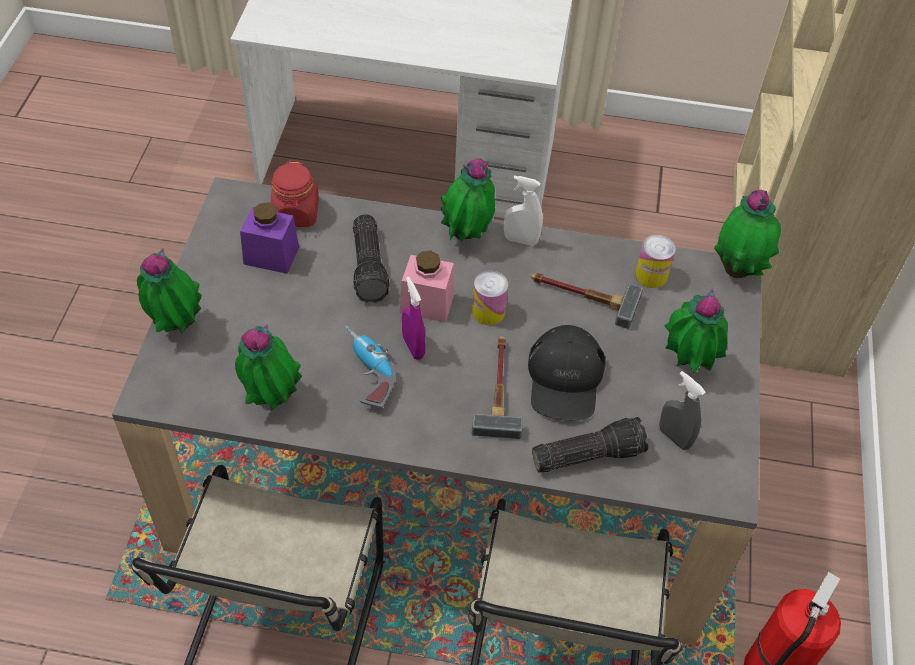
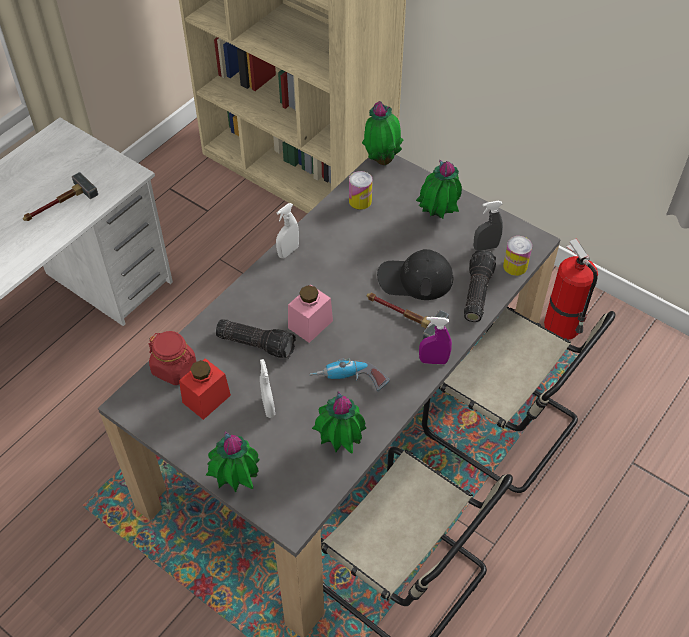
camera: 60 degrees left, 0 degrees up
purple jar [240,202,299,274] -> red jar [179,358,231,420]
purple spray bottle [402,277,426,360] -> purple spray bottle moved to [419,317,452,364]
potted plant [441,158,495,242] -> none
can [472,271,508,325] -> can moved to [503,236,532,276]
black cap [528,325,605,421] -> black cap turned 150 degrees clockwise [377,249,454,300]
hammer [531,272,643,329] -> hammer moved to [23,172,98,221]
none -> white spray bottle [260,359,275,418]

